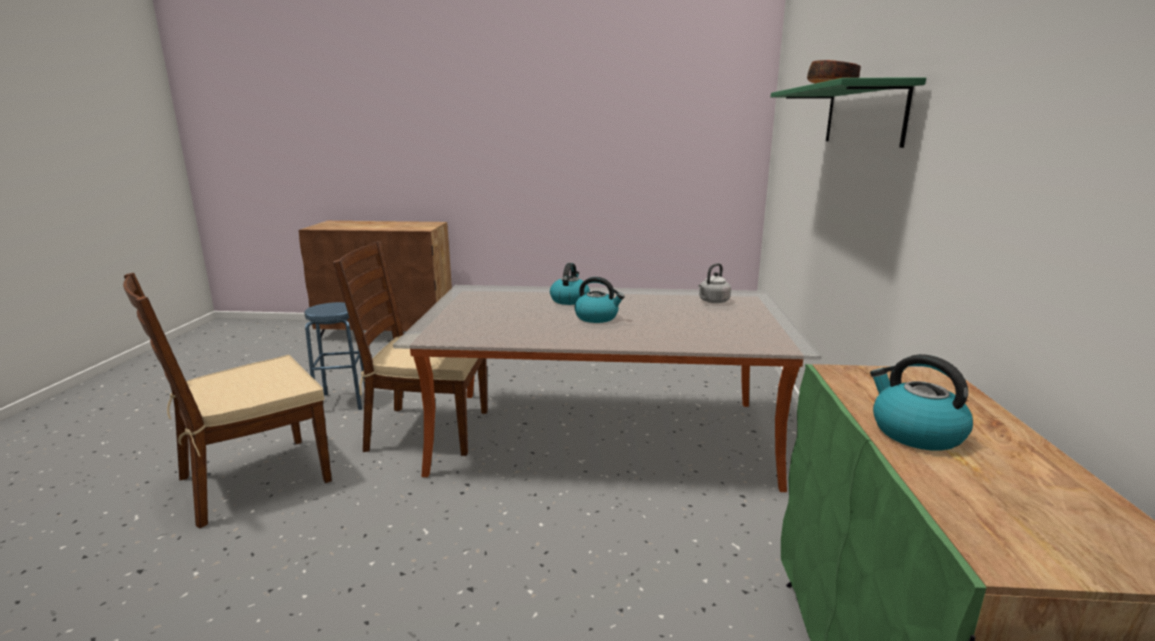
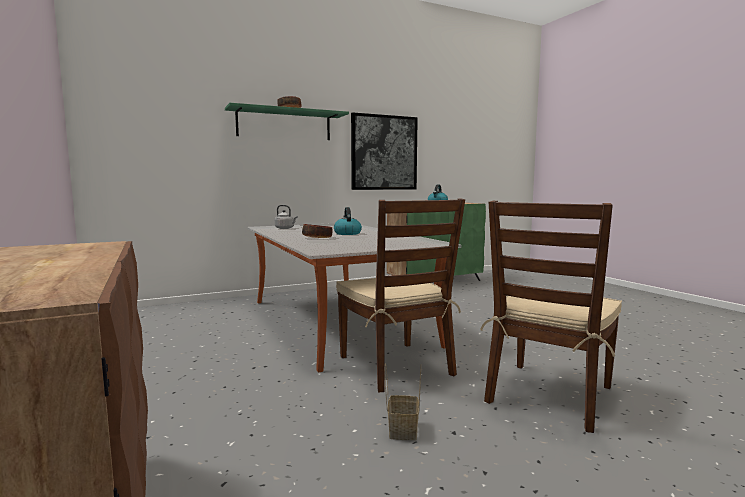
camera: 120 degrees left, 10 degrees down
brown chair [123,273,332,528] -> brown chair turned 105 degrees clockwise [480,201,622,433]
blue stool [304,302,365,410] -> basket [385,363,421,440]
kettle [550,263,590,305] -> bowl [302,224,332,238]
none -> picture [351,112,418,190]

